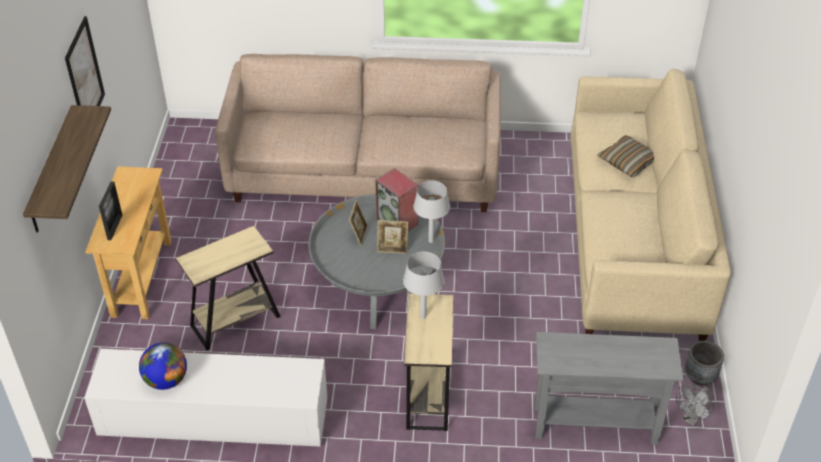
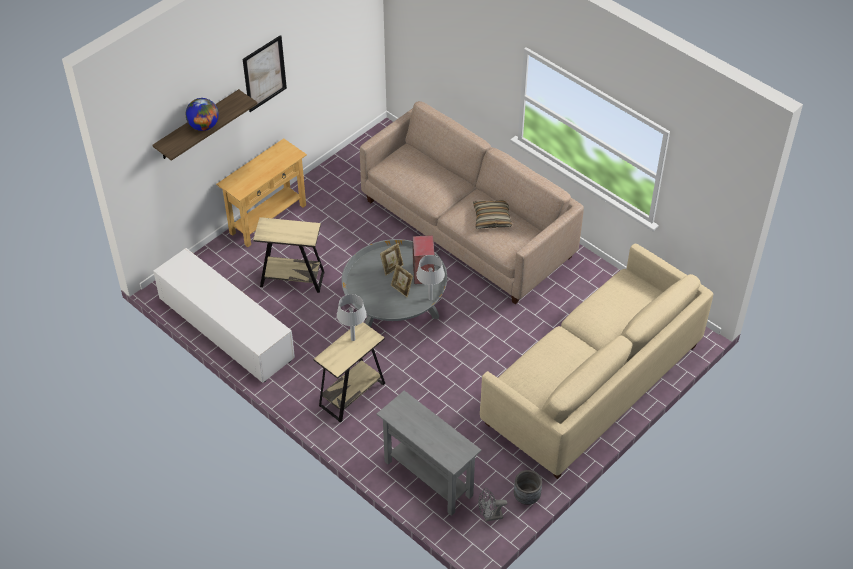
camera: 40 degrees right, 5 degrees up
picture frame [99,181,122,240] -> none
globe [139,342,187,390] -> globe moved to [186,98,219,131]
pillow [597,135,654,178] -> pillow moved to [473,200,512,229]

